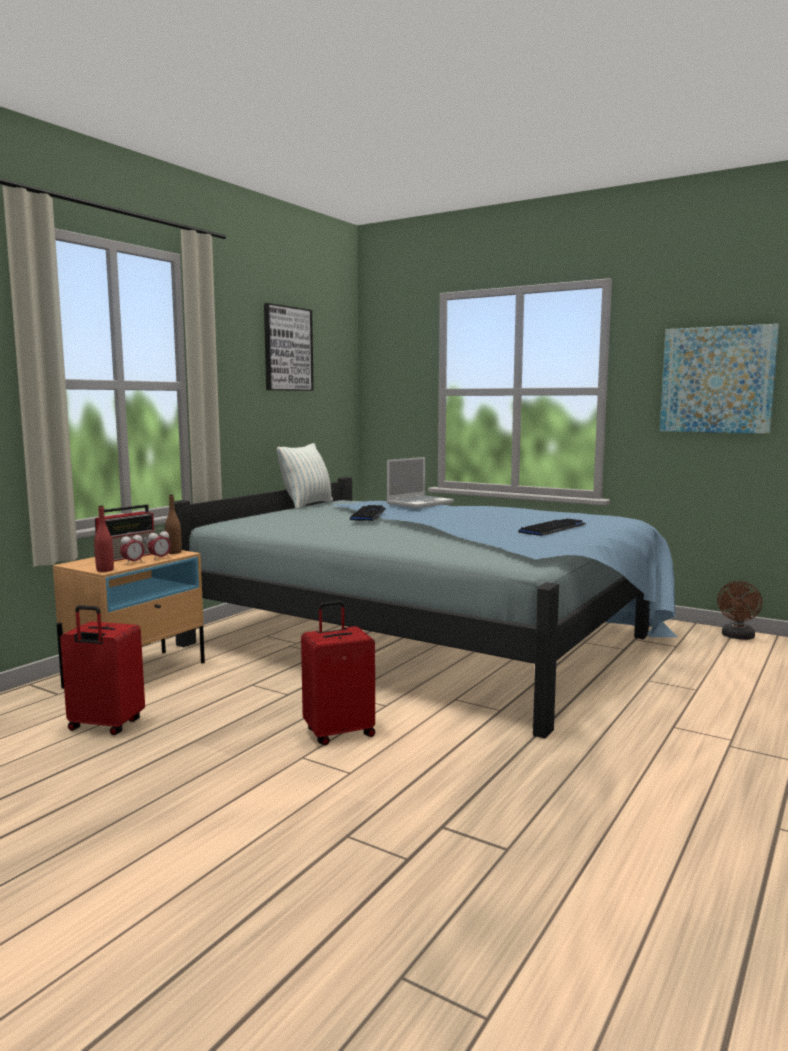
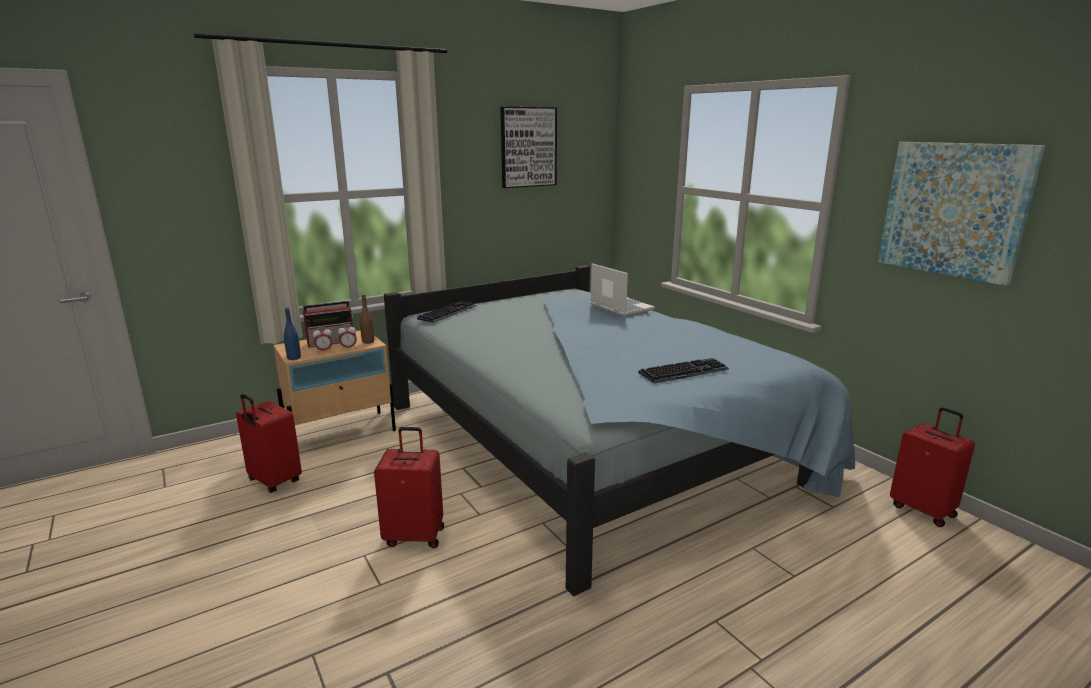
camera: 25 degrees right, 10 degrees up
red bottle [94,505,114,572] -> blue bottle [284,308,301,360]
pillow [277,443,333,509] -> none
keyboard [350,505,386,521] -> keyboard moved to [417,301,477,323]
laptop [387,457,454,508] -> laptop turned 105 degrees counterclockwise [590,264,655,316]
brown fan [717,581,762,640] -> red suitcase [890,407,975,527]

